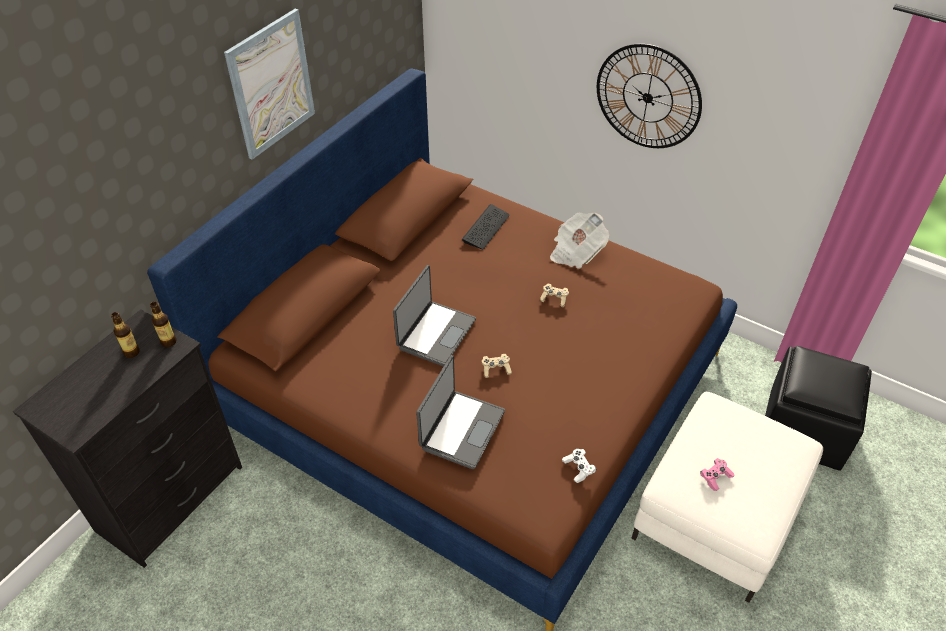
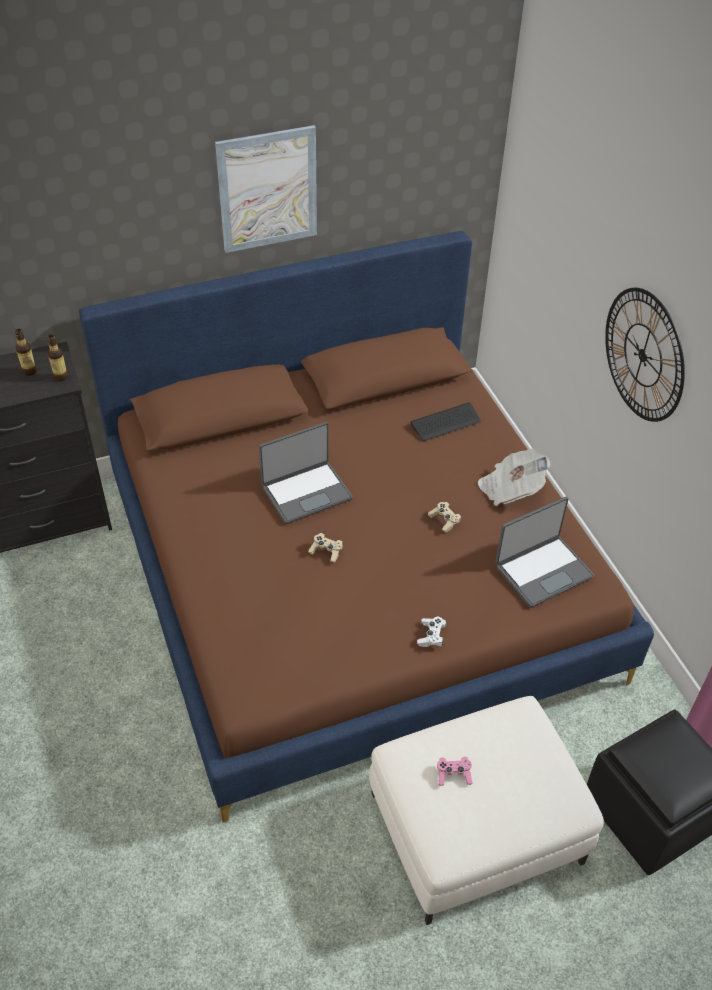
camera: 35 degrees right, 0 degrees up
laptop [416,355,505,469] -> laptop moved to [495,497,594,608]
white game controller [562,449,596,483] -> white game controller moved to [417,617,447,647]

